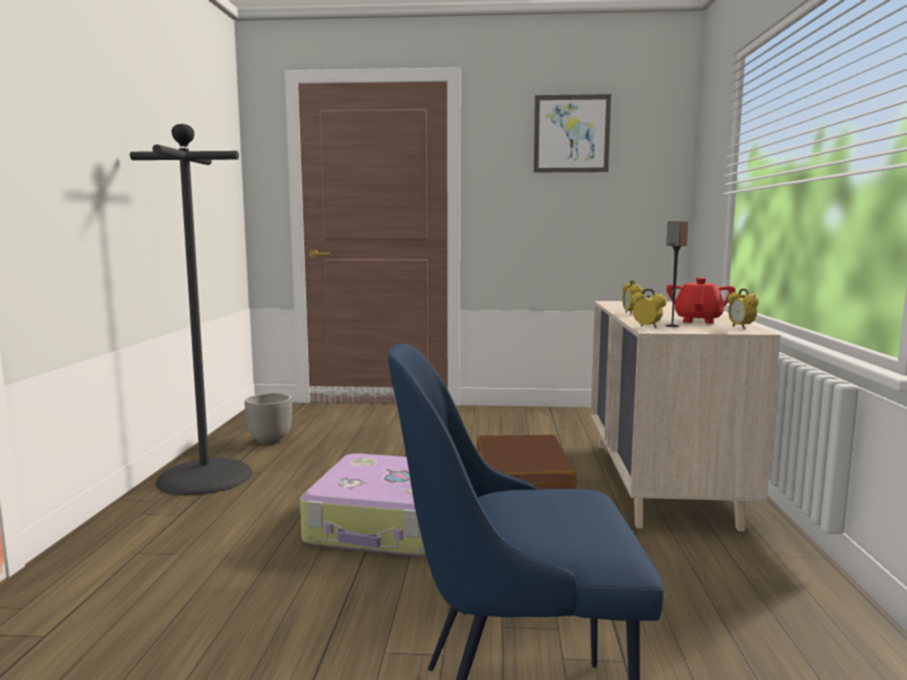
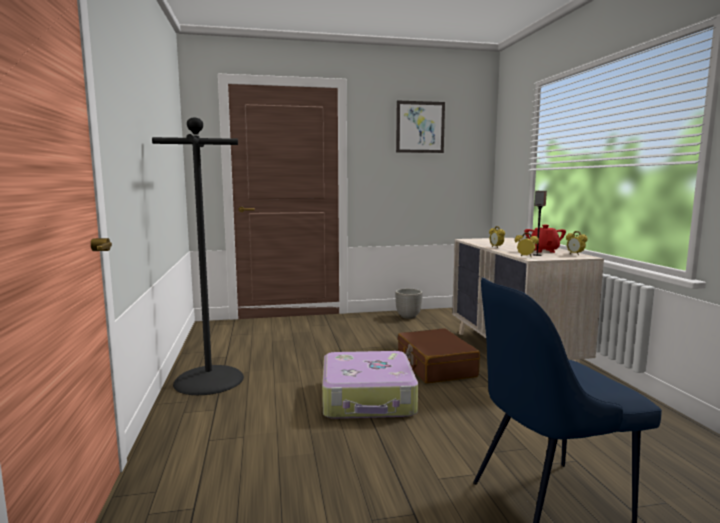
camera: 15 degrees left, 0 degrees up
planter [245,393,292,445] -> planter moved to [395,289,423,319]

